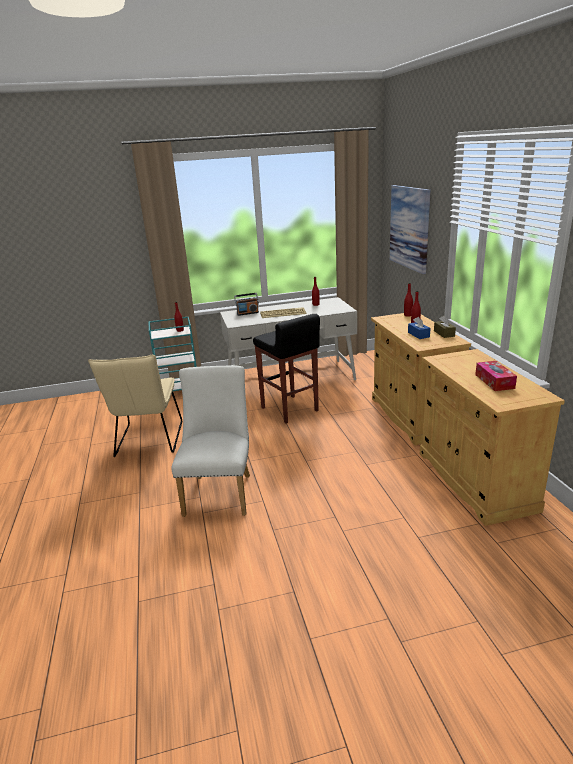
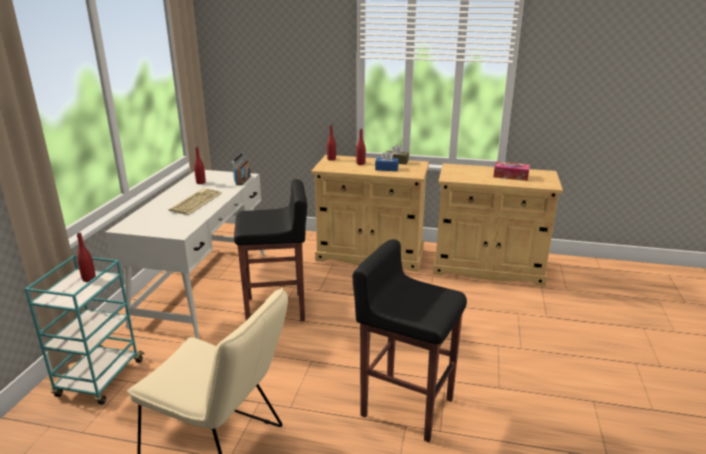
camera: 65 degrees left, 0 degrees up
white chair [171,366,250,517] -> black stool [353,239,467,442]
radio [234,293,259,316] -> radio moved to [231,153,251,185]
picture [390,185,431,274] -> none

